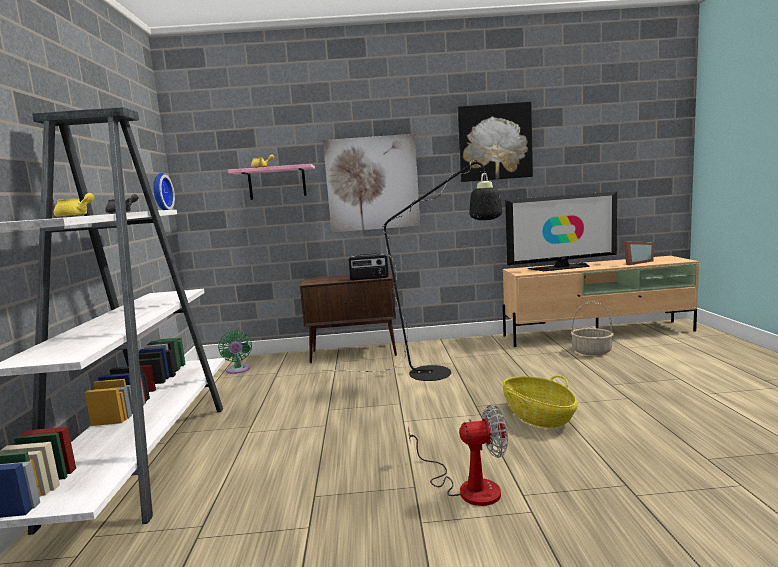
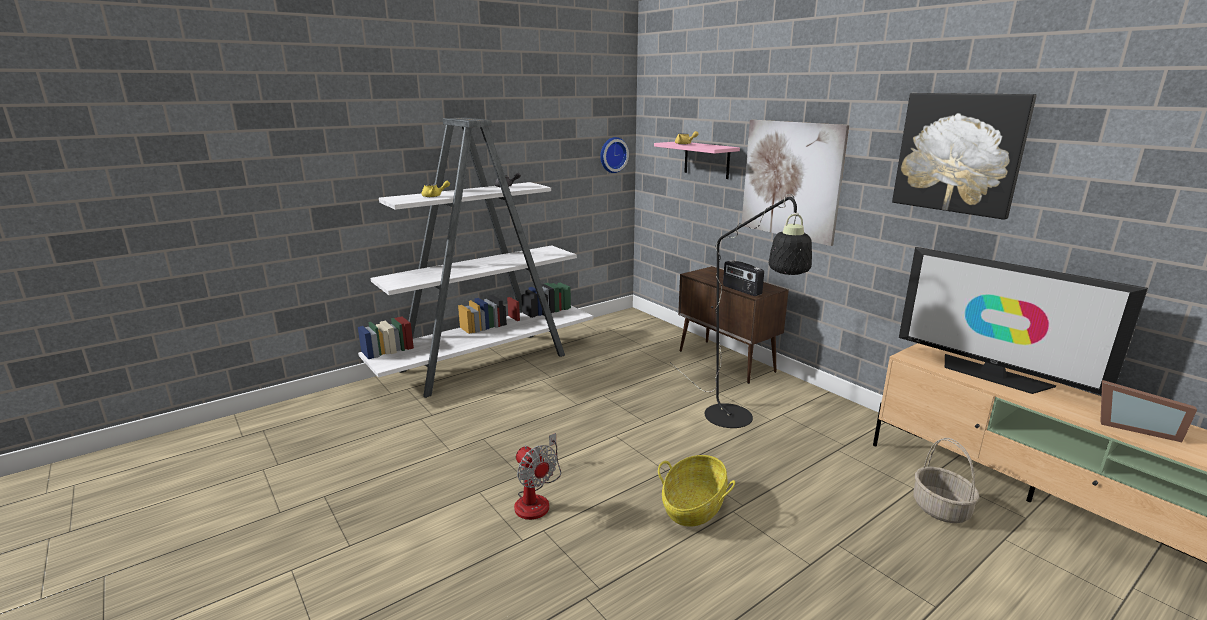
camera: 55 degrees right, 10 degrees up
green fan [218,330,252,374] -> none

